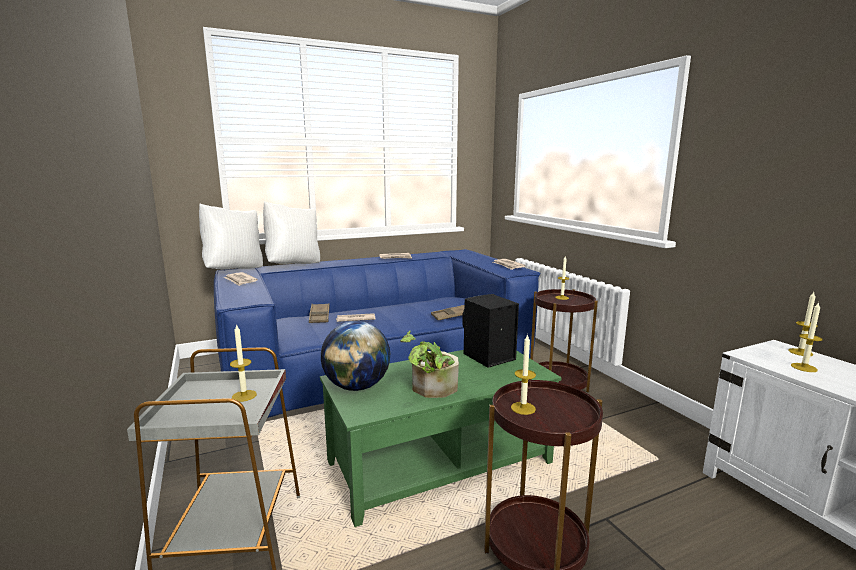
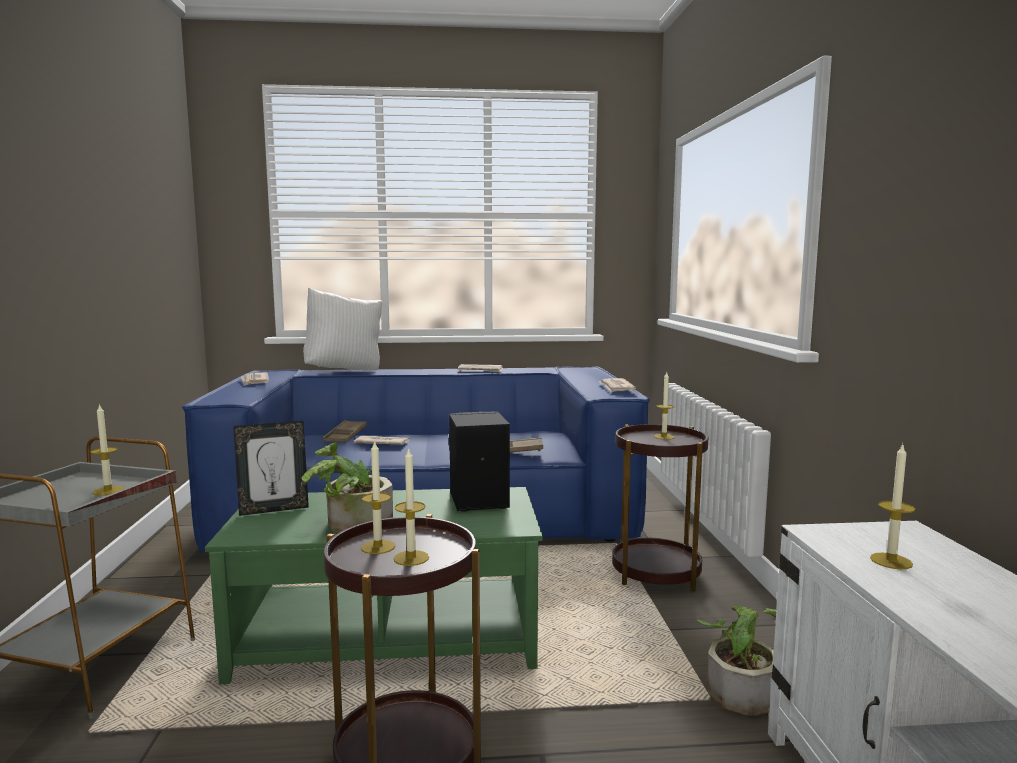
camera: 20 degrees right, 5 degrees down
white pillow [199,203,263,269] -> none
globe [321,321,390,391] -> picture frame [233,421,309,516]
candle [789,292,818,356] -> candle moved to [393,447,429,566]
none -> potted plant [697,606,776,716]

